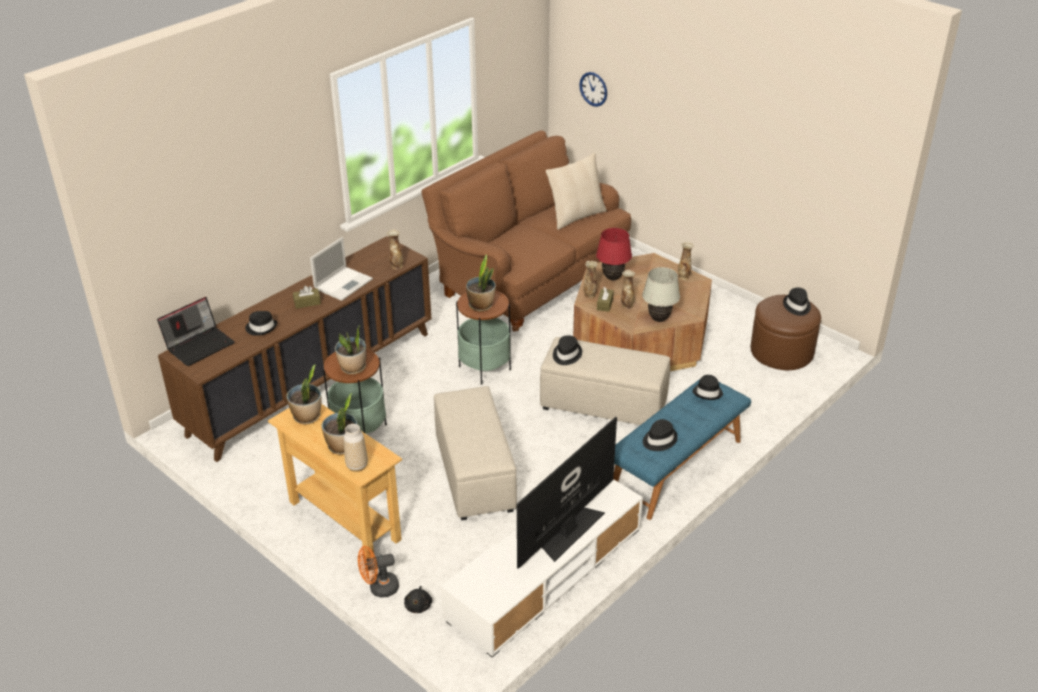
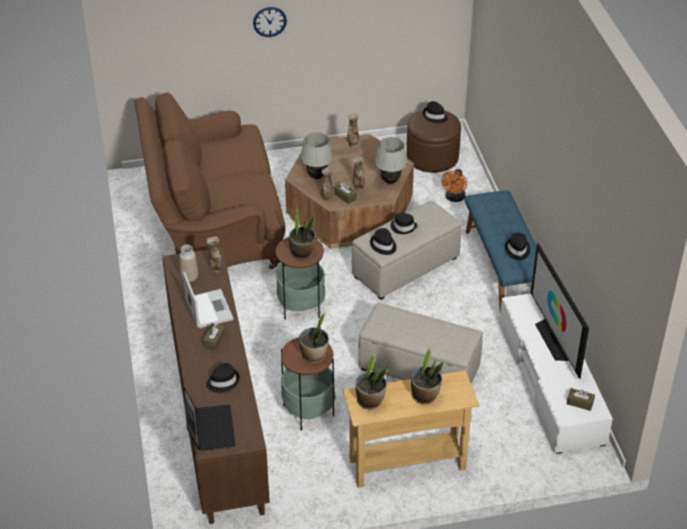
camera: 55 degrees left, 5 degrees up
vase [344,424,368,472] -> vase moved to [179,245,198,283]
orange fan [358,546,399,598] -> orange fan moved to [441,169,467,202]
black plush toy [404,586,432,613] -> none
beige pillow [546,152,607,230] -> none
wall clock [579,72,607,107] -> wall clock moved to [253,7,287,37]
red table lamp [596,228,632,280] -> white table lamp [300,132,333,179]
black hat [692,375,723,400] -> black hat moved to [390,213,417,234]
none -> brown tissue box [567,388,595,411]

